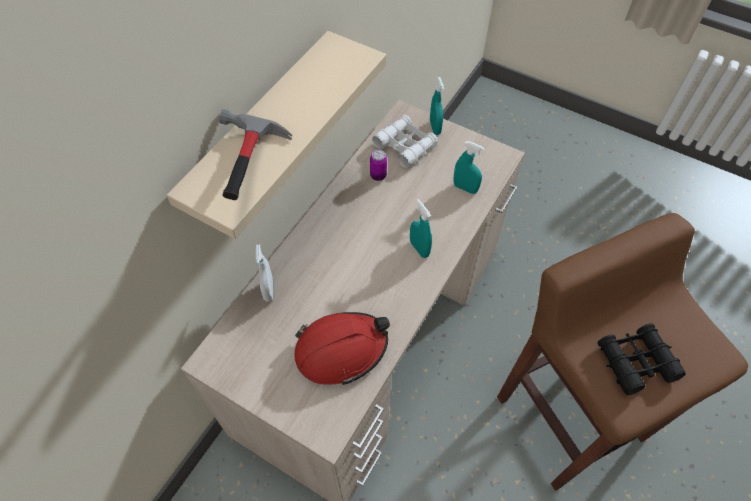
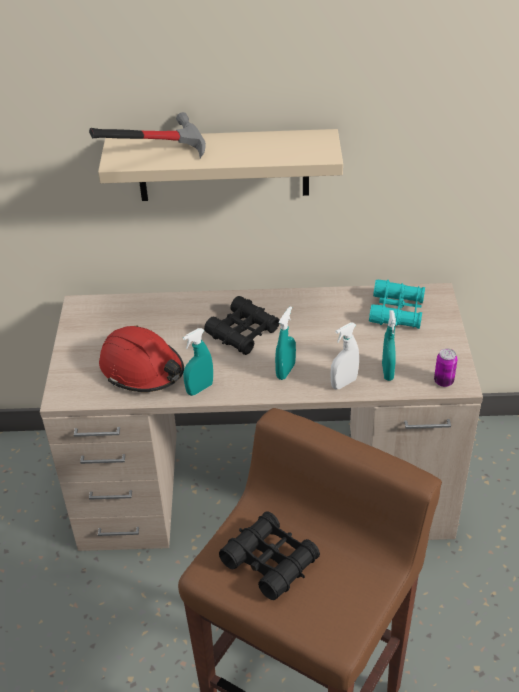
camera: 60 degrees right, 15 degrees down
white spray bottle [255,245,273,302] -> white spray bottle moved to [330,322,359,389]
can [370,150,387,181] -> can moved to [434,348,458,387]
white binoculars [372,115,438,168] -> turquoise binoculars [369,280,425,329]
turquoise spray bottle [430,77,444,135] -> turquoise spray bottle moved to [183,328,213,396]
none -> black binoculars [204,296,280,355]

